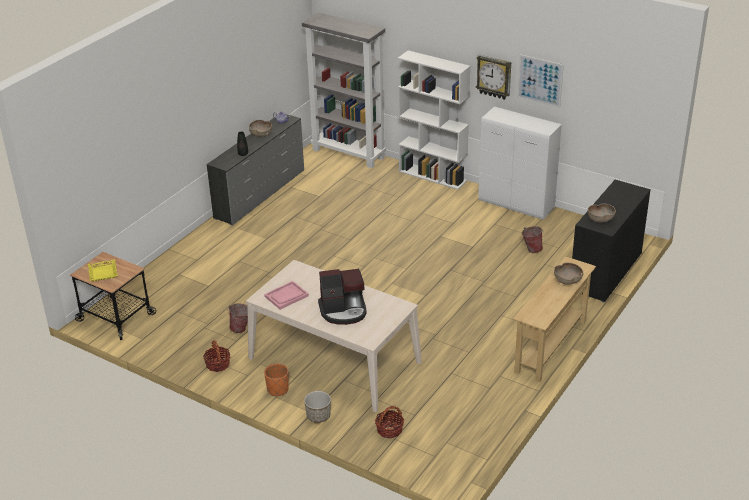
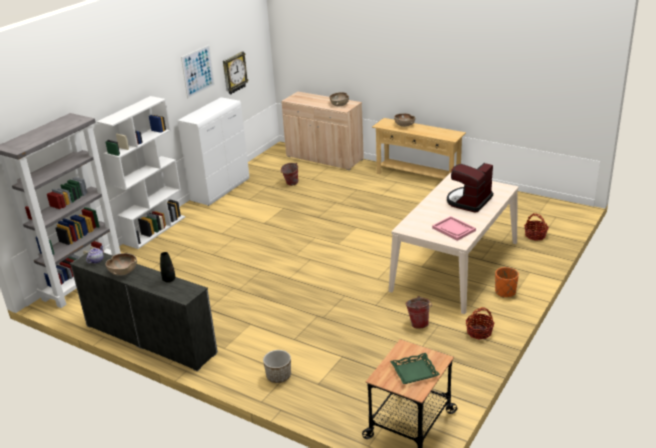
camera: 90 degrees left, 5 degrees down
yellow tray [88,259,118,281] -> green tray [390,353,440,384]
planter [304,391,331,423] -> planter moved to [263,350,291,383]
coffee machine [318,269,367,325] -> coffee machine turned 135 degrees counterclockwise [447,163,493,212]
wall clock [476,55,511,100] -> wall clock moved to [223,52,248,94]
black cabinet [572,180,651,303] -> beige cabinet [281,92,364,170]

